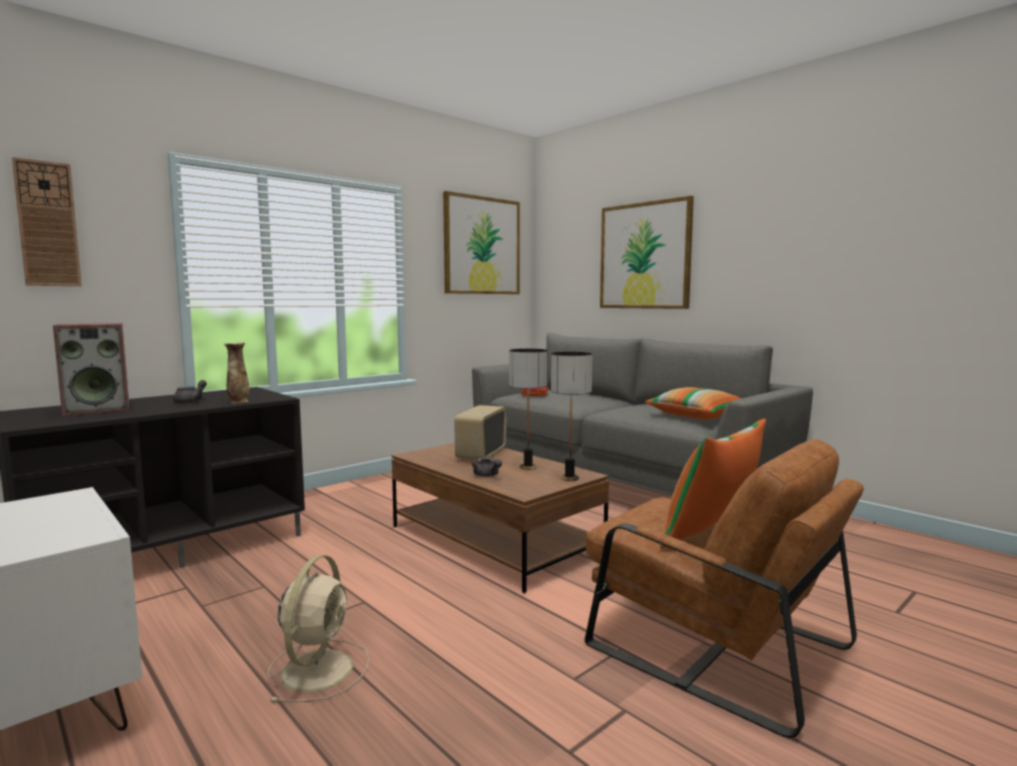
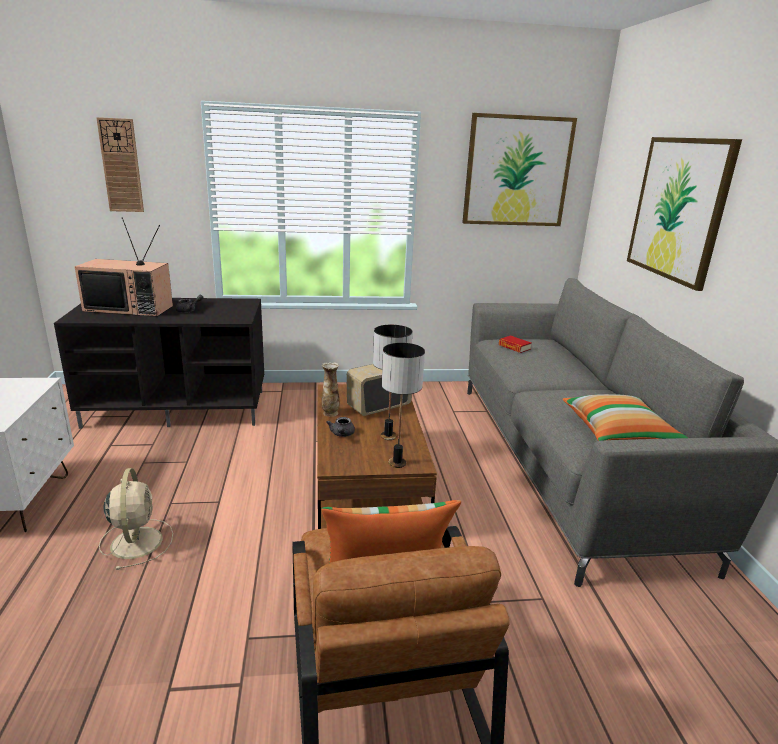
camera: 35 degrees right, 15 degrees up
speaker [53,323,129,416] -> television [74,217,173,317]
vase [224,342,249,403] -> vase moved to [321,362,340,417]
beige fan [268,555,370,703] -> beige fan turned 60 degrees counterclockwise [99,468,173,570]

